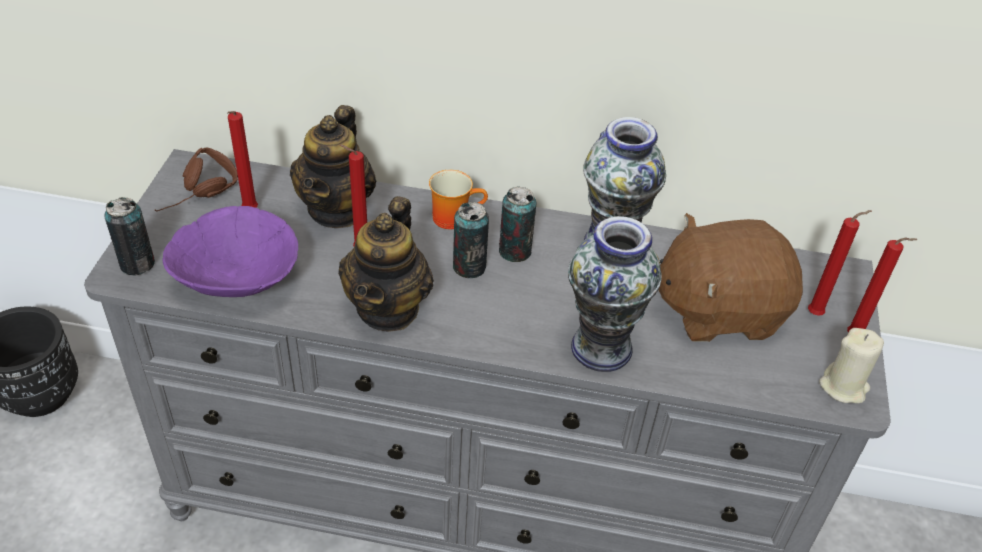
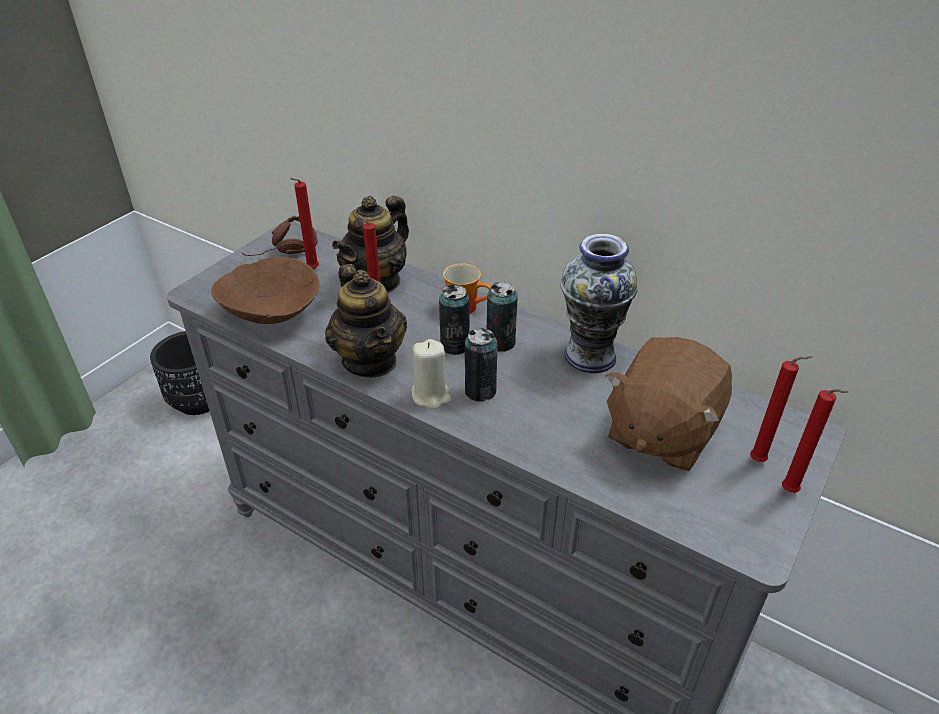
camera: 25 degrees right, 5 degrees down
can [104,197,155,275] -> can moved to [465,328,497,402]
purple bowl [162,206,298,297] -> brown bowl [211,257,320,324]
teapot [338,196,434,332] -> teapot turned 60 degrees counterclockwise [325,264,407,378]
vase [568,216,662,372] -> none
brown plush toy [658,213,803,342] -> brown plush toy turned 75 degrees counterclockwise [605,337,732,471]
beige candle [819,328,884,403] -> beige candle moved to [412,339,452,409]

